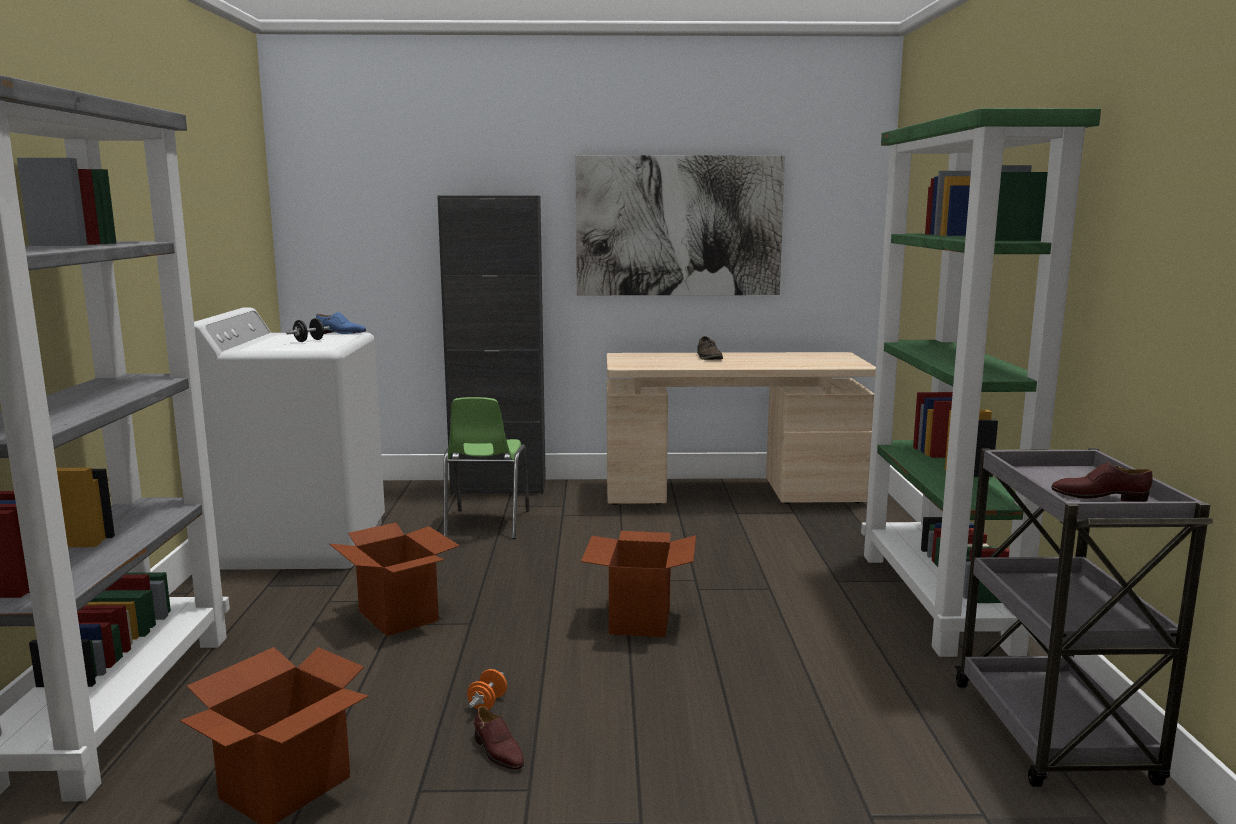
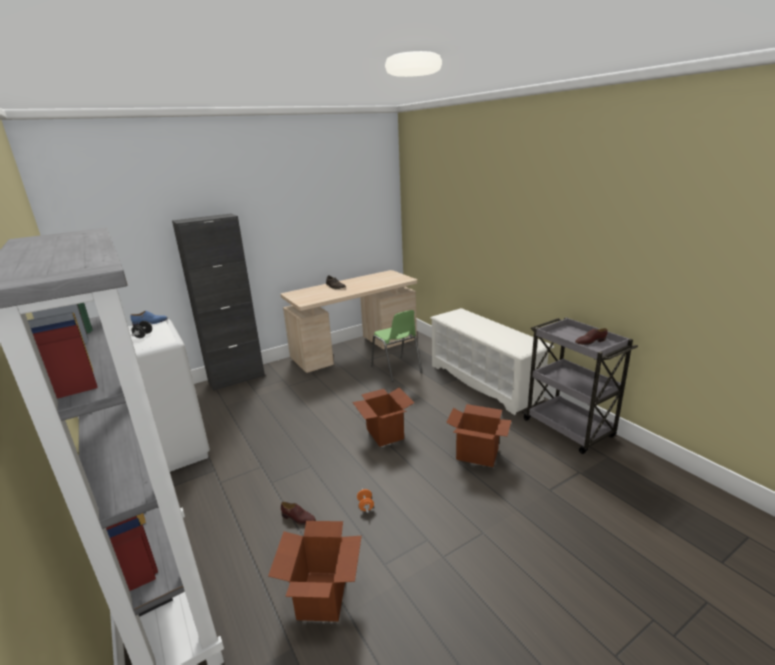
camera: 30 degrees left, 10 degrees up
cardboard box [329,522,460,636] -> cardboard box moved to [446,404,512,467]
green chair [443,397,529,539] -> green chair moved to [371,310,422,382]
brown shoe [474,706,524,770] -> brown shoe moved to [281,502,316,525]
picture [575,155,785,295] -> none
green bookcase [861,108,1101,657] -> white shoe rack [430,308,554,415]

